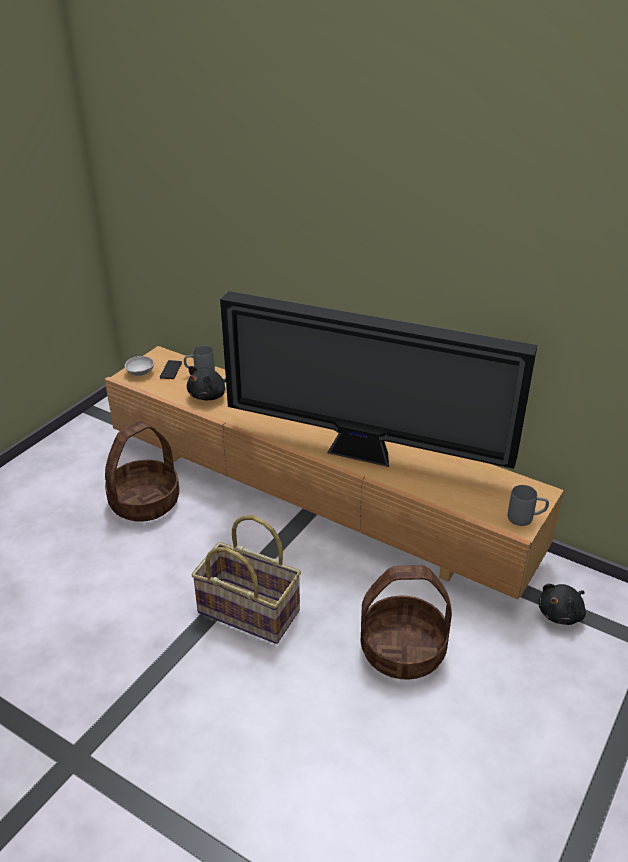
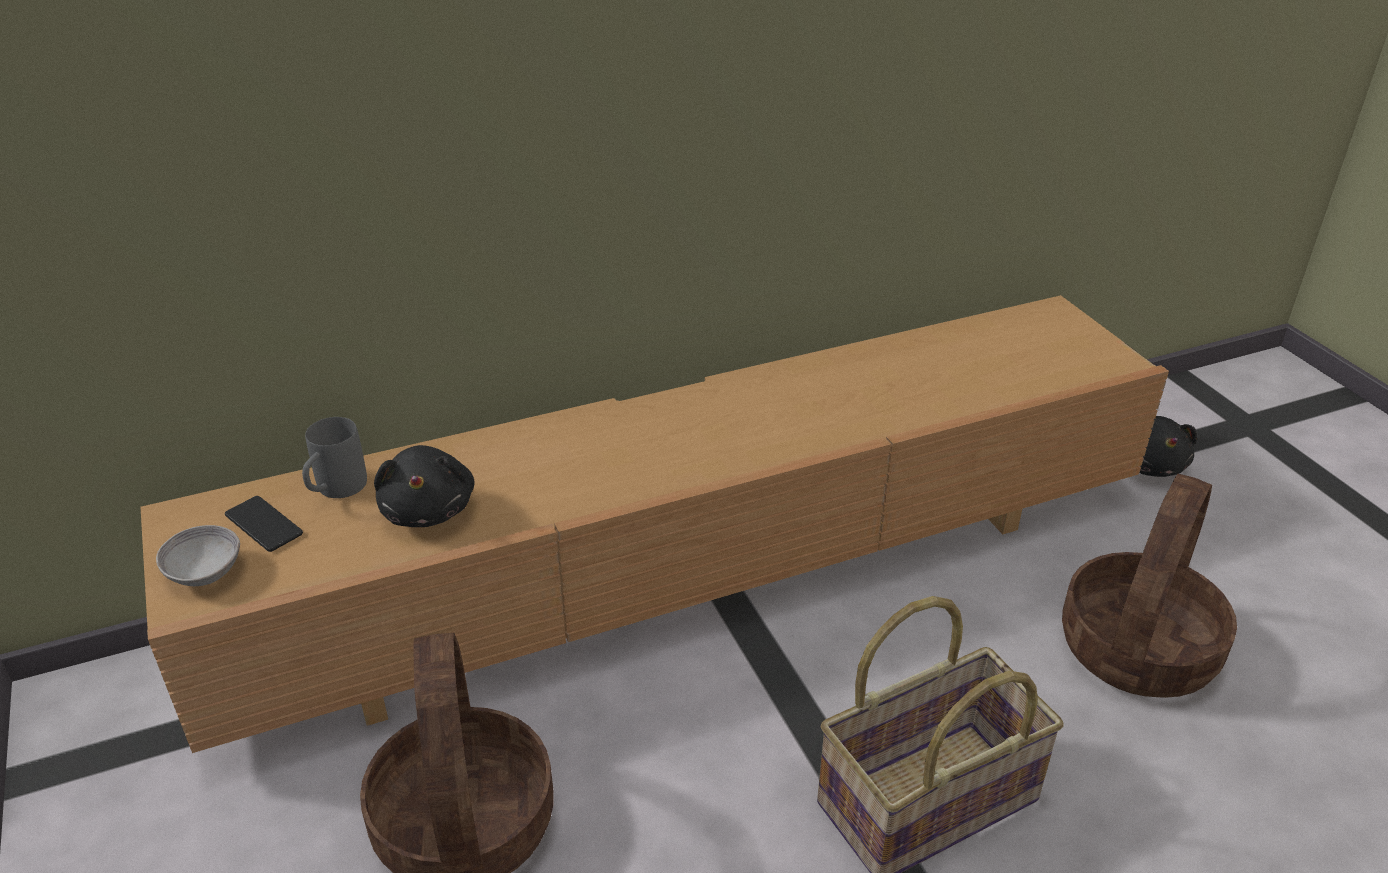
camera: 55 degrees left, 0 degrees up
television [220,291,537,469] -> none
grey mug [508,485,549,526] -> none

